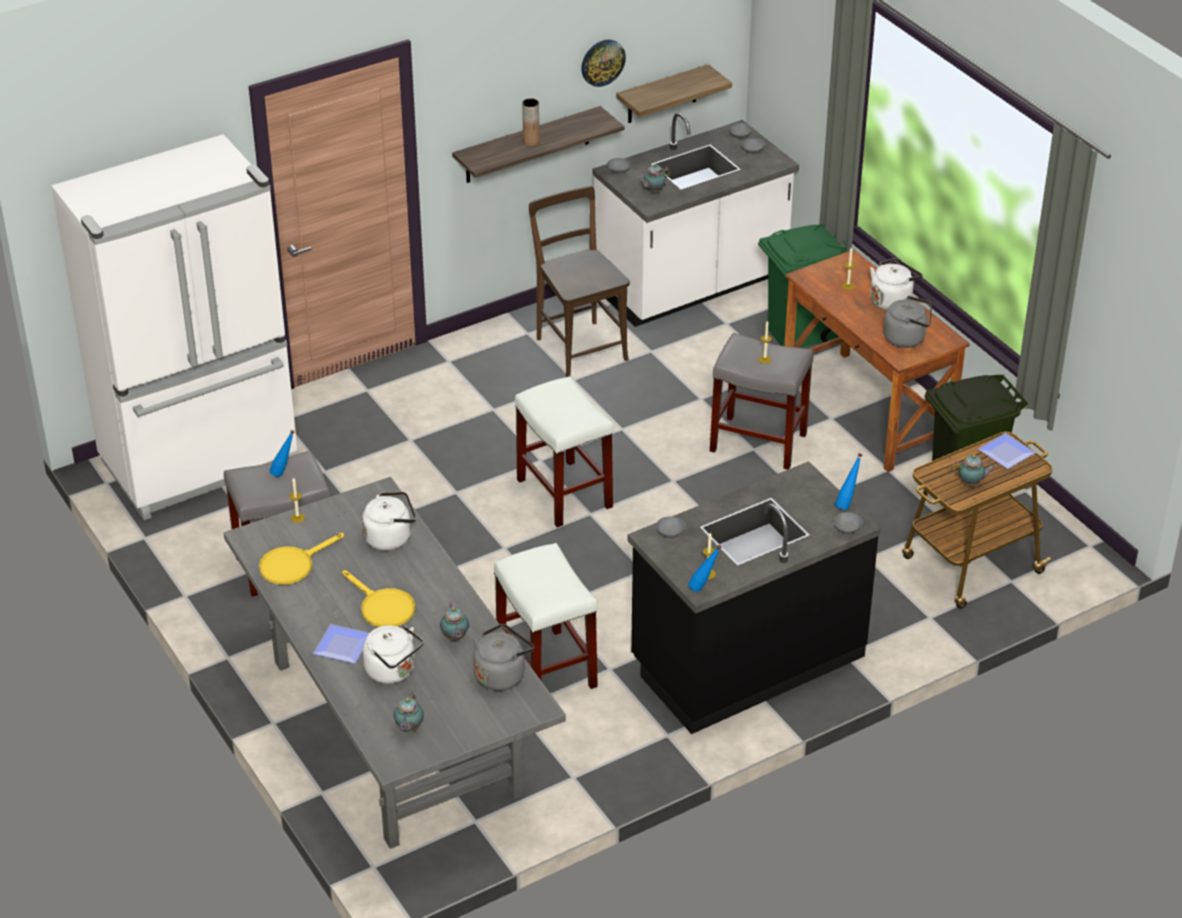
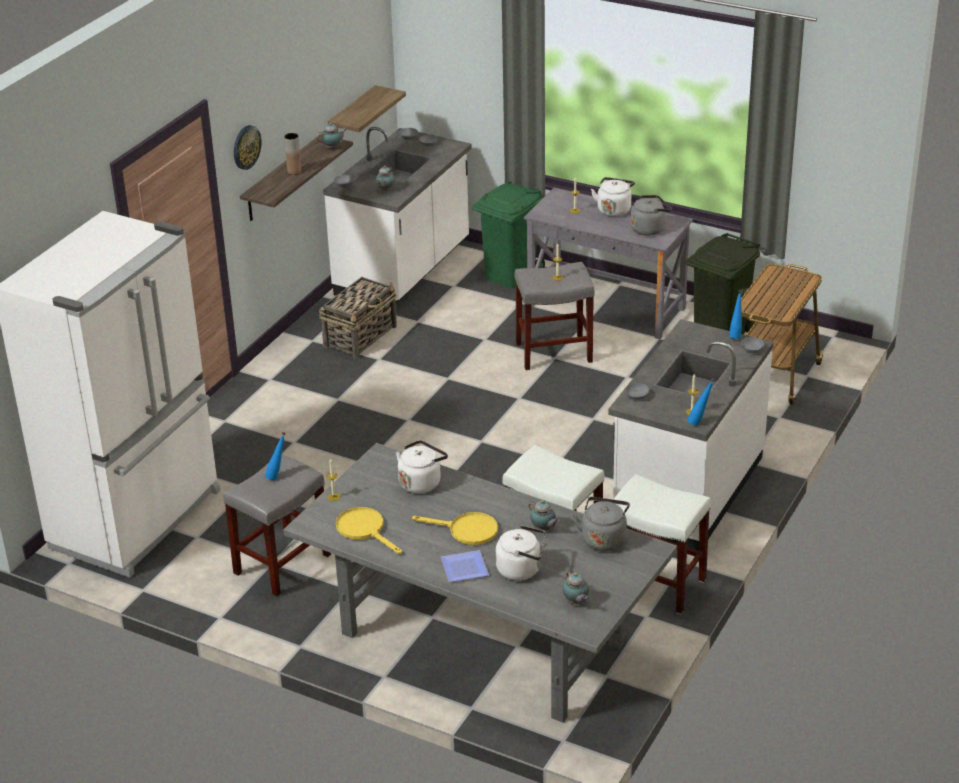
camera: 30 degrees left, 5 degrees down
yellow frying pan [259,533,344,585] -> yellow frying pan turned 120 degrees clockwise [336,507,402,554]
white stool [515,376,613,528] -> white stool moved to [613,474,711,614]
brown chair [529,186,630,377] -> basket [319,277,397,358]
wall clock [581,40,626,87] -> wall clock moved to [234,125,262,170]
black counter [627,461,881,734] -> white counter [608,319,774,551]
brown desk [784,249,970,472] -> grey desk [524,188,693,339]
teapot [951,454,996,486] -> teapot moved to [317,123,347,149]
plate [978,433,1036,469] -> none

